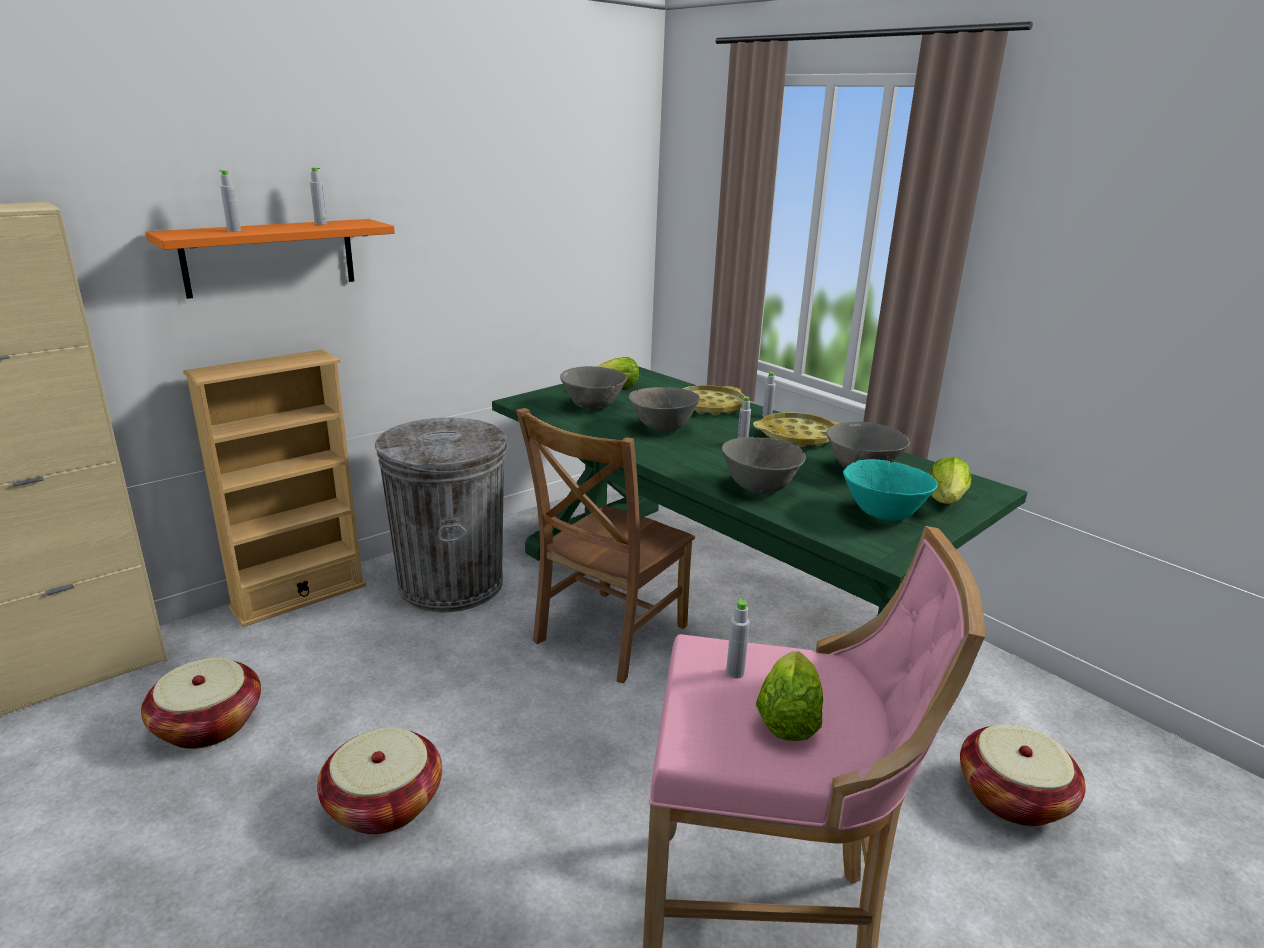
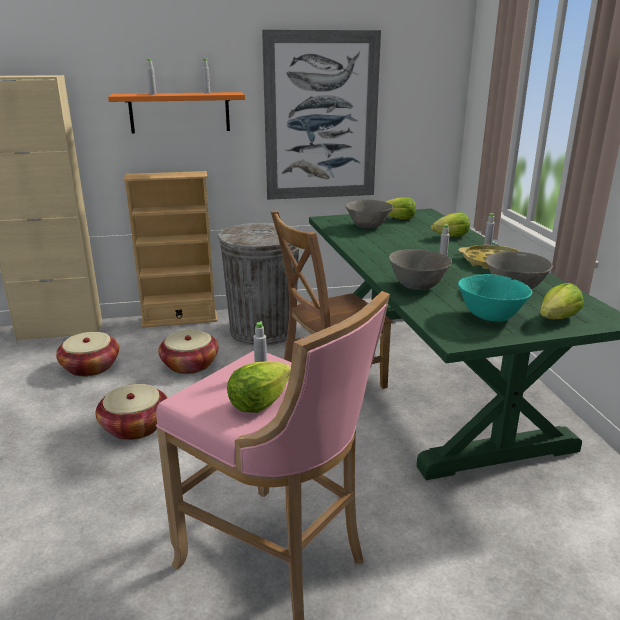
camera: 30 degrees right, 0 degrees up
grey bowl [629,387,700,431] -> none
yellow tray [682,385,745,416] -> lettuce [431,212,470,237]
basket [960,724,1086,826] -> basket moved to [158,330,219,374]
none -> picture [262,30,381,200]

